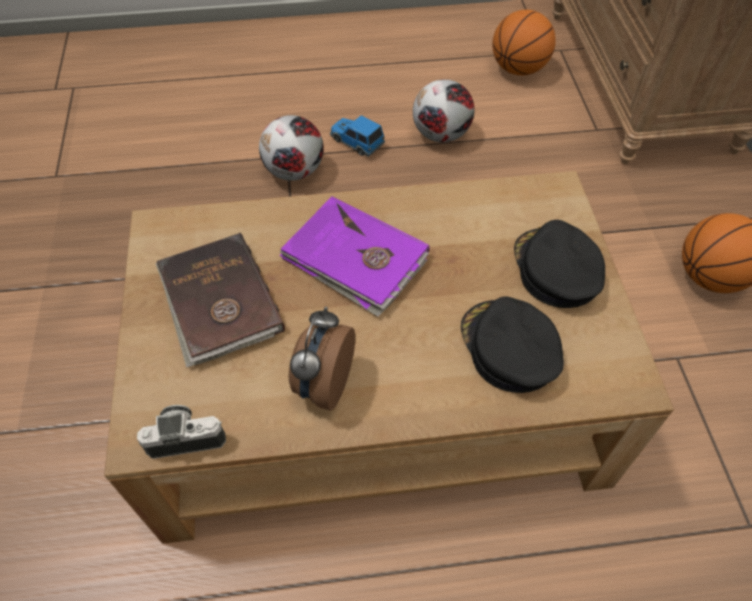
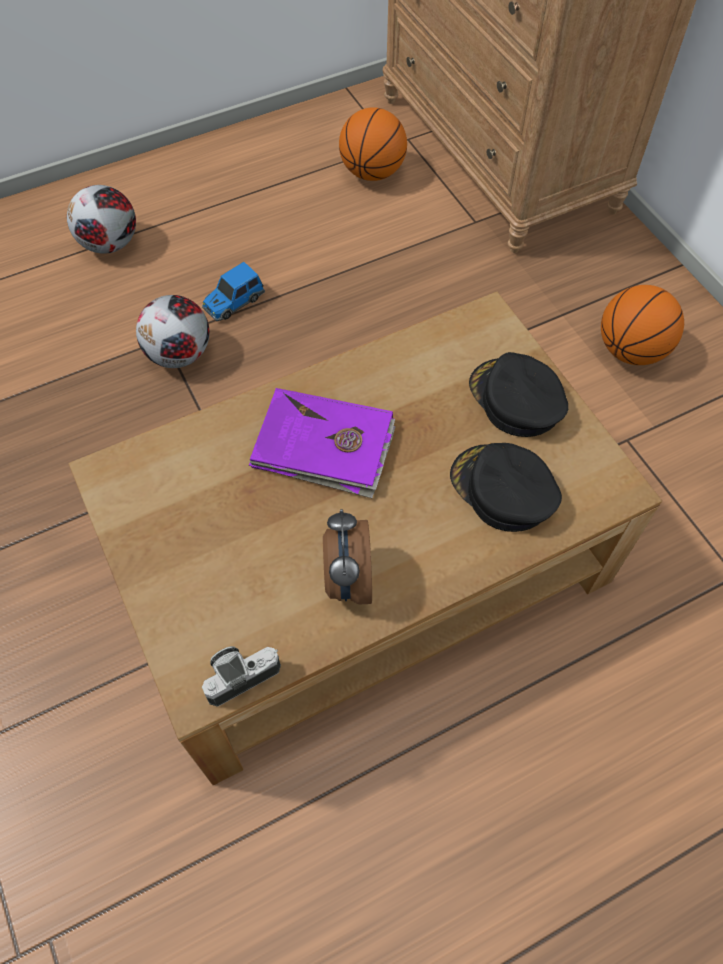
camera: 20 degrees left, 5 degrees up
brown book [155,233,285,367] -> none
toy car [330,115,385,157] -> toy car turned 60 degrees counterclockwise [202,262,265,321]
football [413,79,475,143] -> football moved to [67,185,136,254]

